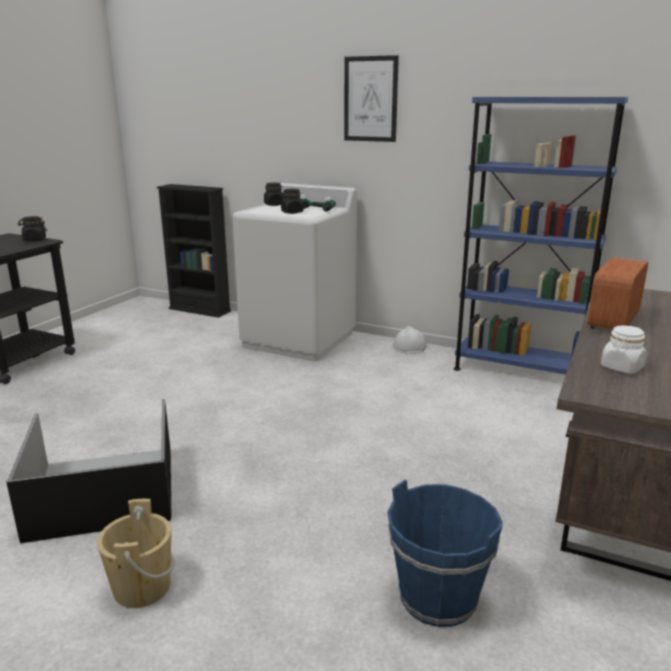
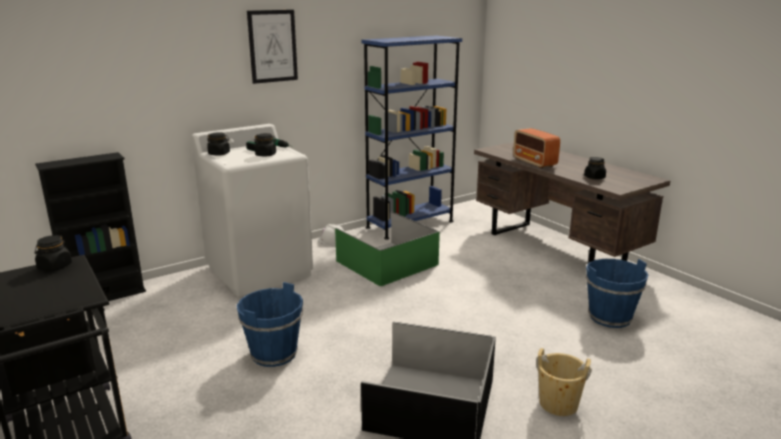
camera: 60 degrees left, 0 degrees up
white jar [601,325,647,374] -> black jar [584,157,606,179]
none -> blue bucket [236,282,303,367]
none -> green storage box [335,211,440,286]

